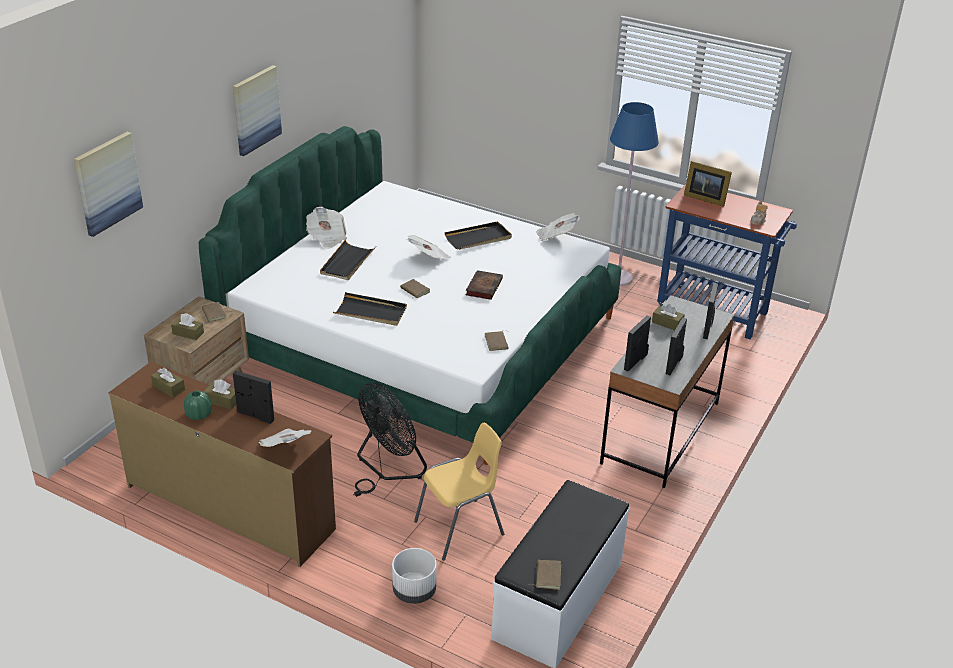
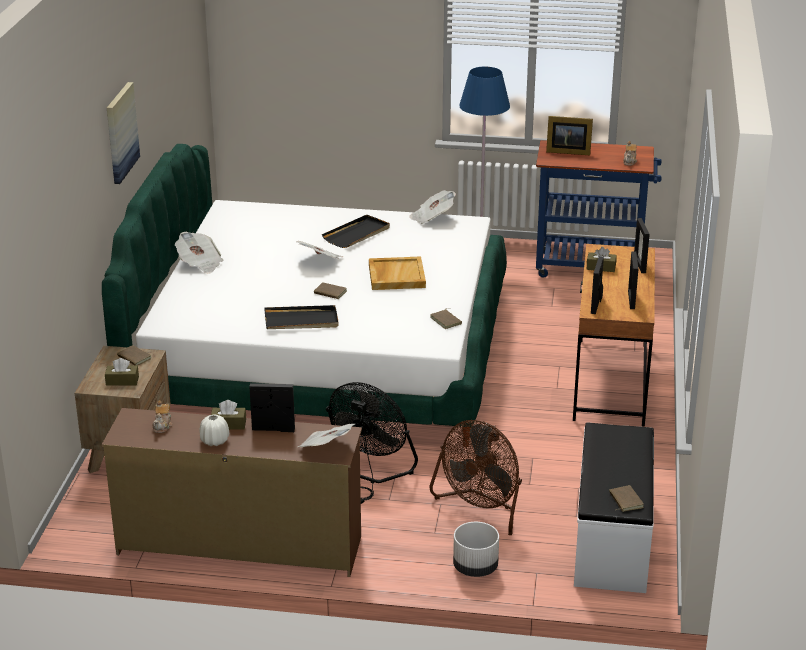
camera: 20 degrees left, 5 degrees down
picture [74,132,143,237] -> none
brown tissue box [151,367,185,398] -> teapot [152,400,172,433]
green vase [184,391,212,420] -> white vase [200,415,229,446]
black tray [320,240,376,280] -> none
yellow chair [414,423,504,560] -> brown fan [430,420,522,535]
book [466,270,503,300] -> beige tray [369,256,426,290]
grey desk [600,295,735,488] -> brown desk [573,244,655,426]

